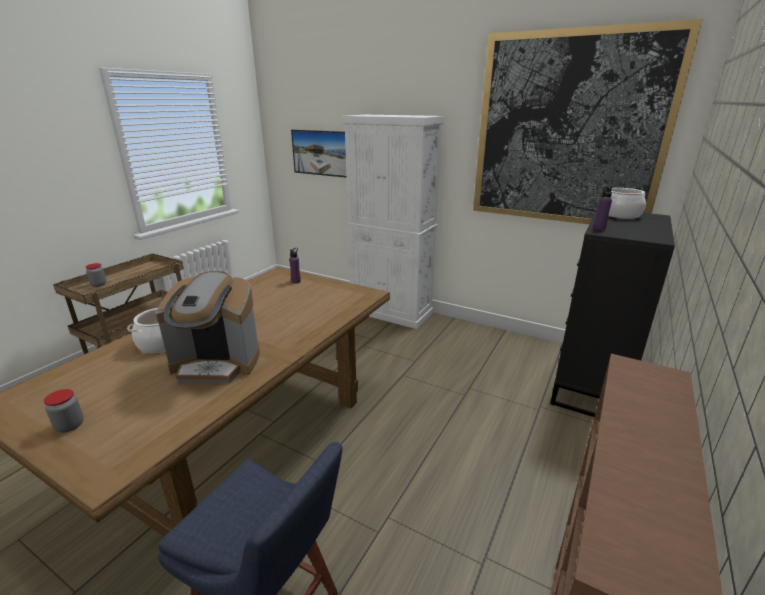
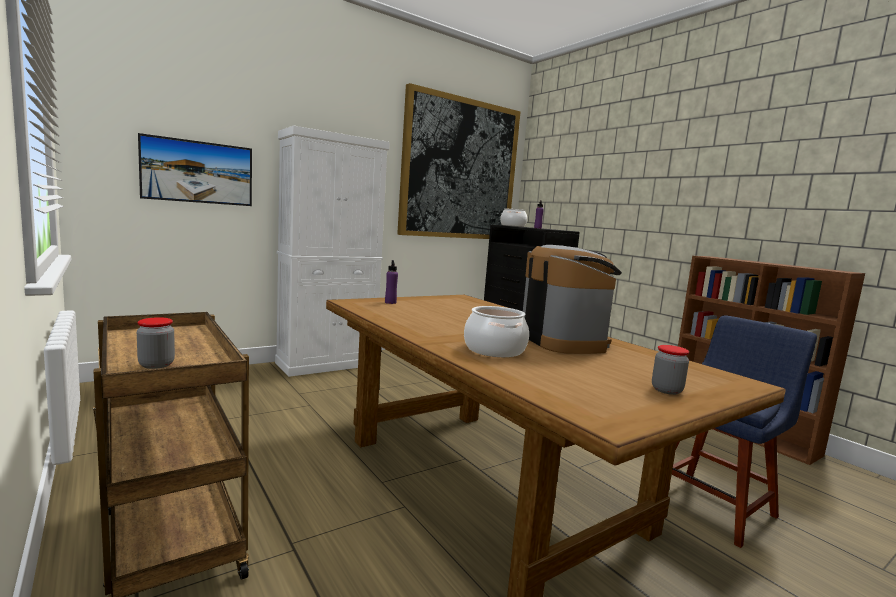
camera: 65 degrees left, 15 degrees down
coffee machine [155,271,260,383] -> coffee machine turned 45 degrees counterclockwise [523,245,622,354]

